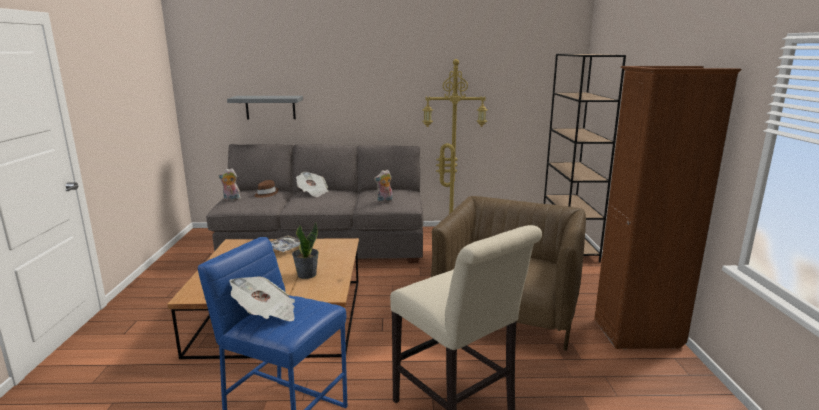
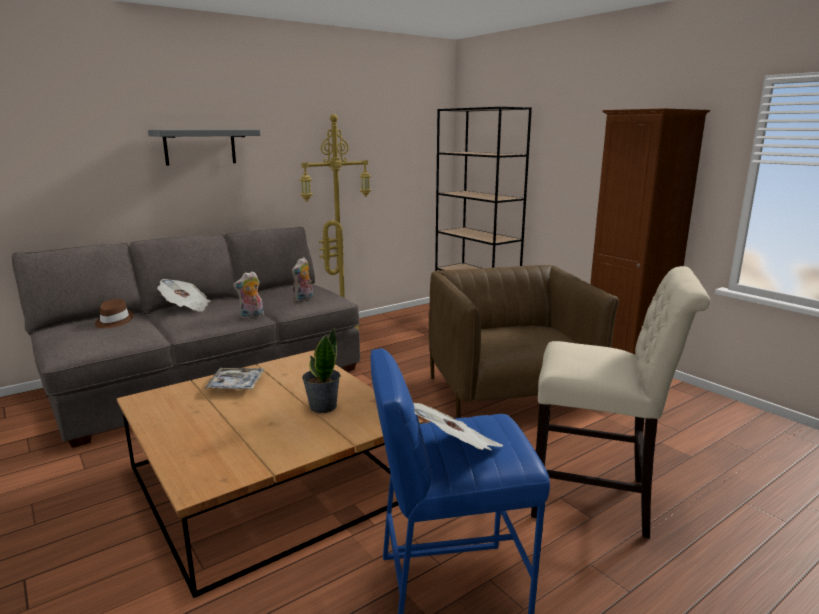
camera: 35 degrees left, 0 degrees up
plush toy [219,168,241,201] -> plush toy moved to [233,271,264,320]
grey shelf [227,96,303,119] -> grey shelf moved to [148,130,260,166]

